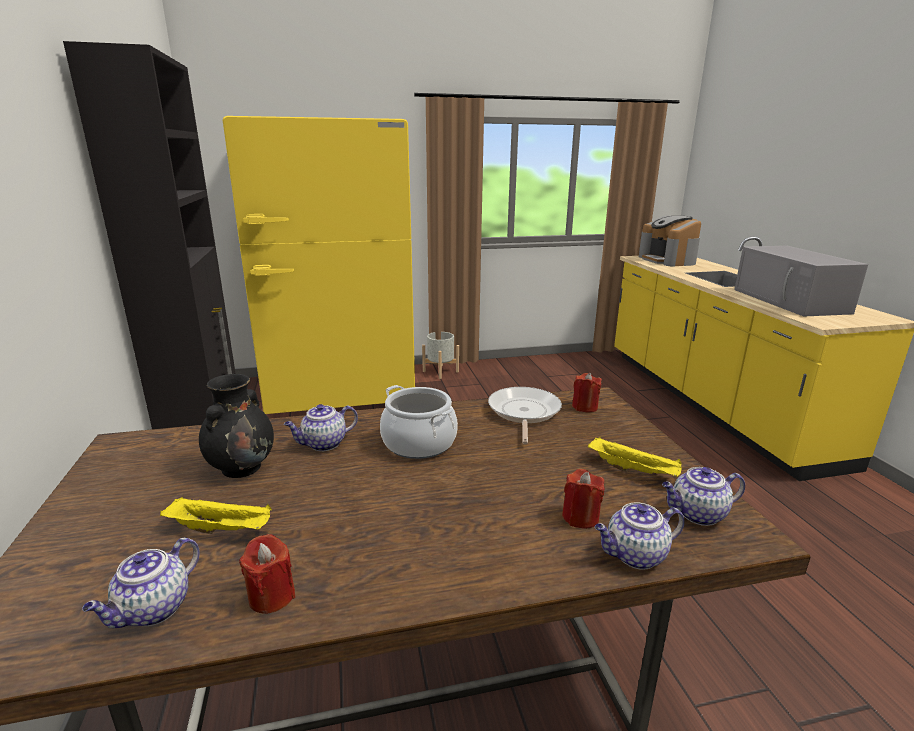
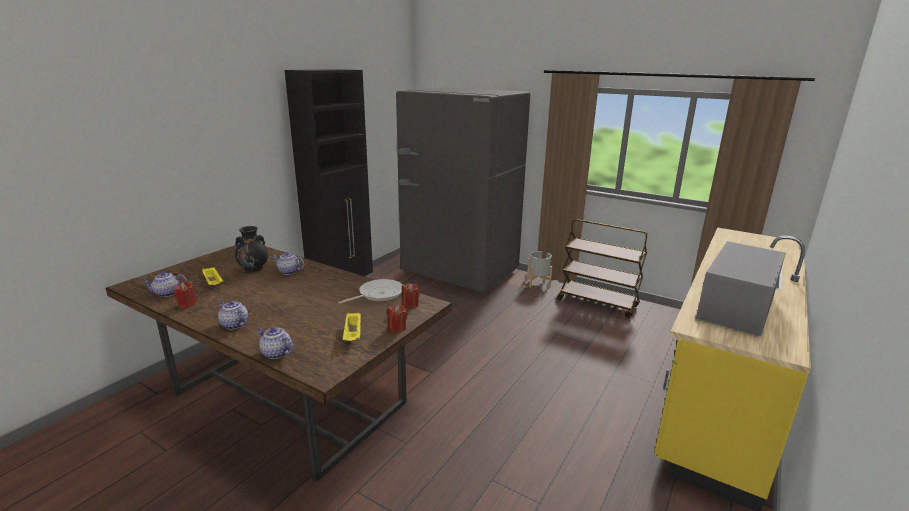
camera: 45 degrees right, 0 degrees up
yellow fridge [223,116,415,414] -> grey fridge [396,87,530,292]
cooking pot [380,385,458,459] -> none
red candle [562,469,605,529] -> red candle moved to [387,305,407,333]
coffee machine [639,215,701,267] -> none
teapot [662,467,745,526] -> teapot moved to [218,301,248,330]
none -> brown cart [557,219,647,318]

